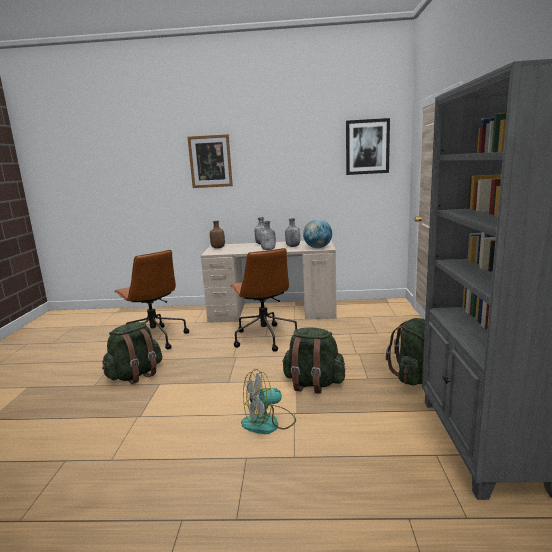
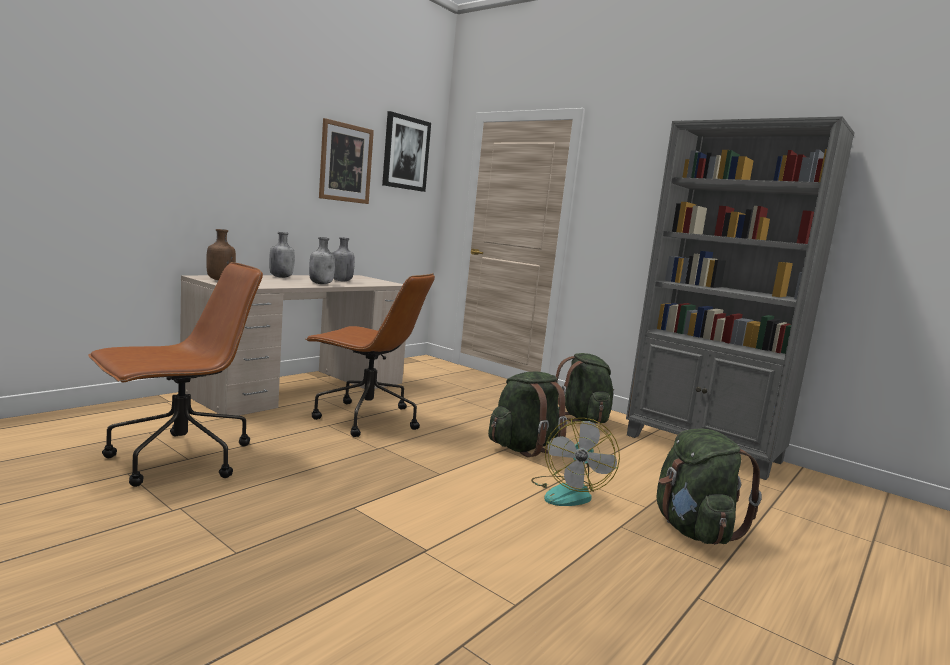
camera: 55 degrees left, 5 degrees down
green backpack [102,322,162,384] -> green backpack moved to [656,428,762,545]
brown office chair [114,250,189,349] -> brown office chair turned 45 degrees counterclockwise [88,262,263,487]
picture [188,134,233,188] -> picture moved to [319,118,374,204]
globe [303,219,332,248] -> none

